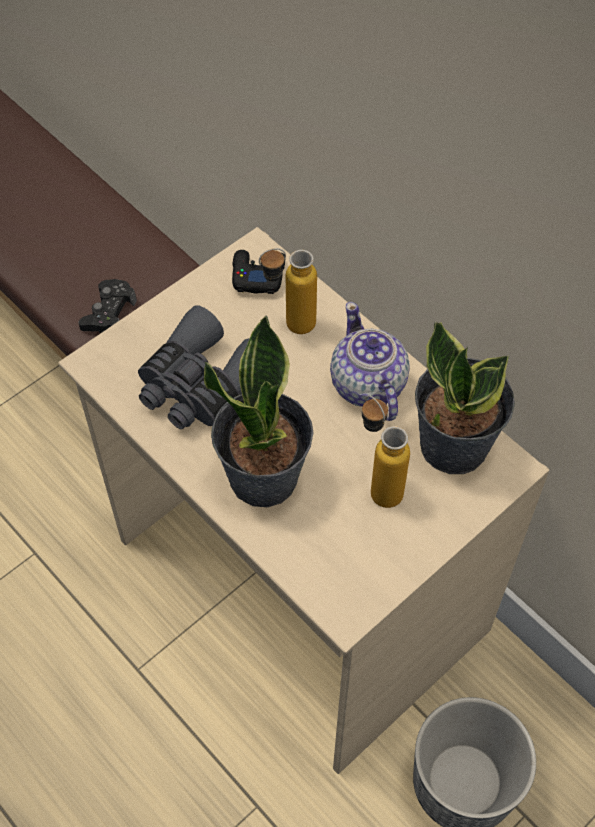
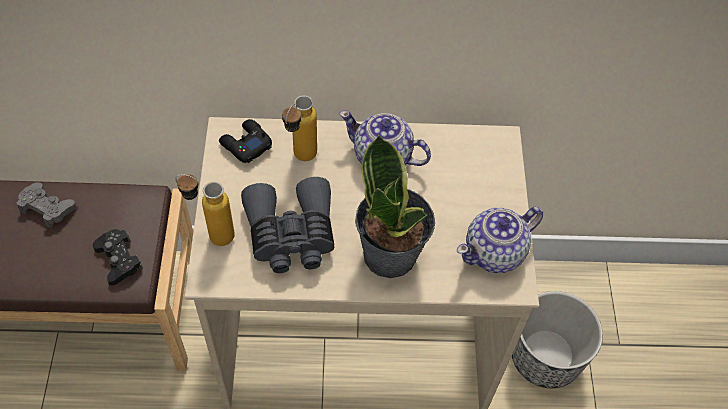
camera: 50 degrees left, 0 degrees up
bottle [362,395,410,508] -> bottle moved to [175,174,235,246]
potted plant [415,322,515,474] -> none
none -> grey game controller [17,182,77,229]
none -> teapot [457,207,543,273]

